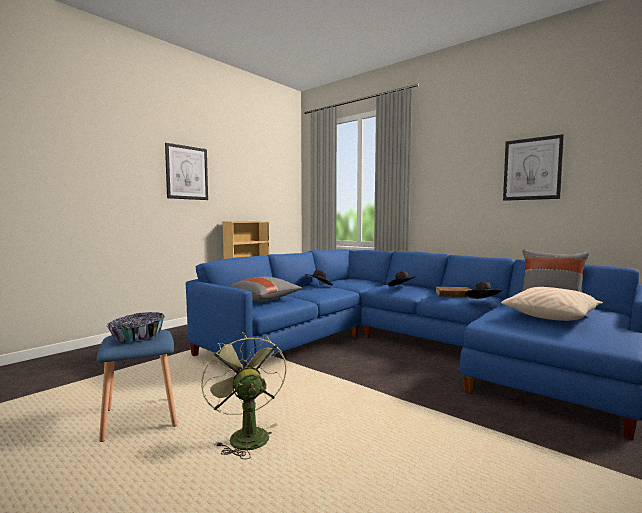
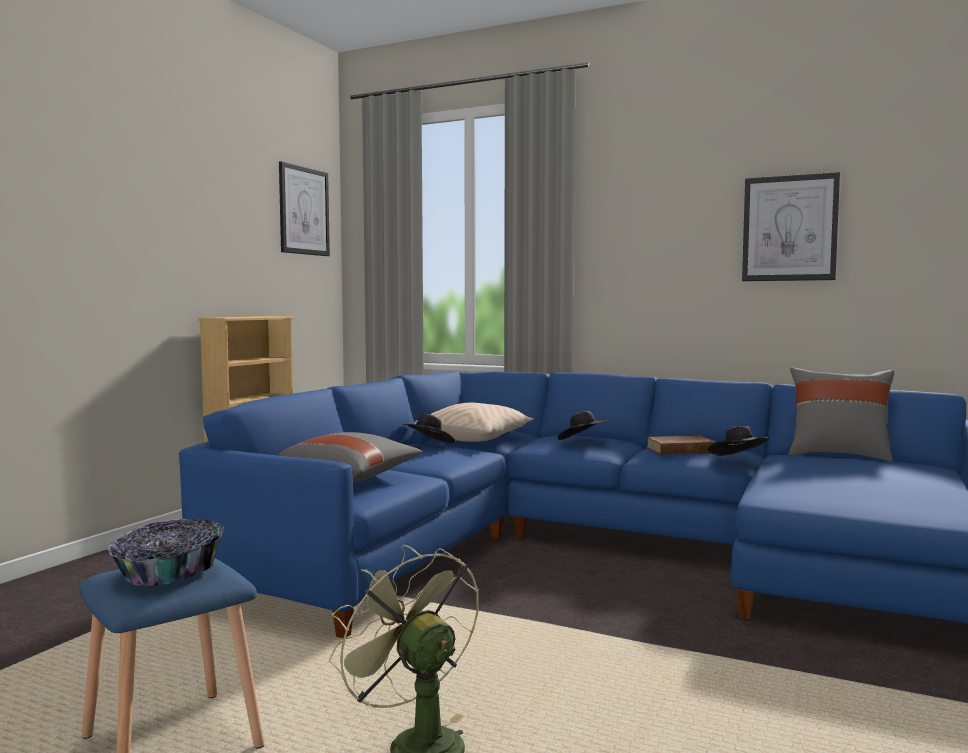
camera: 15 degrees left, 0 degrees up
picture [165,143,208,200] -> picture moved to [279,161,330,256]
beige pillow [501,287,603,321] -> beige pillow moved to [414,403,534,442]

